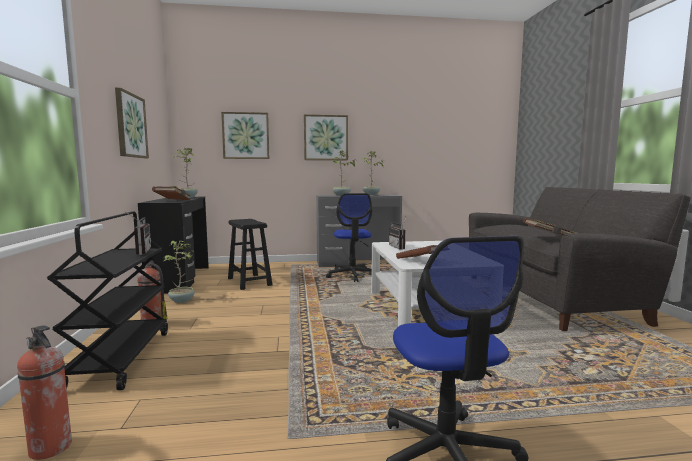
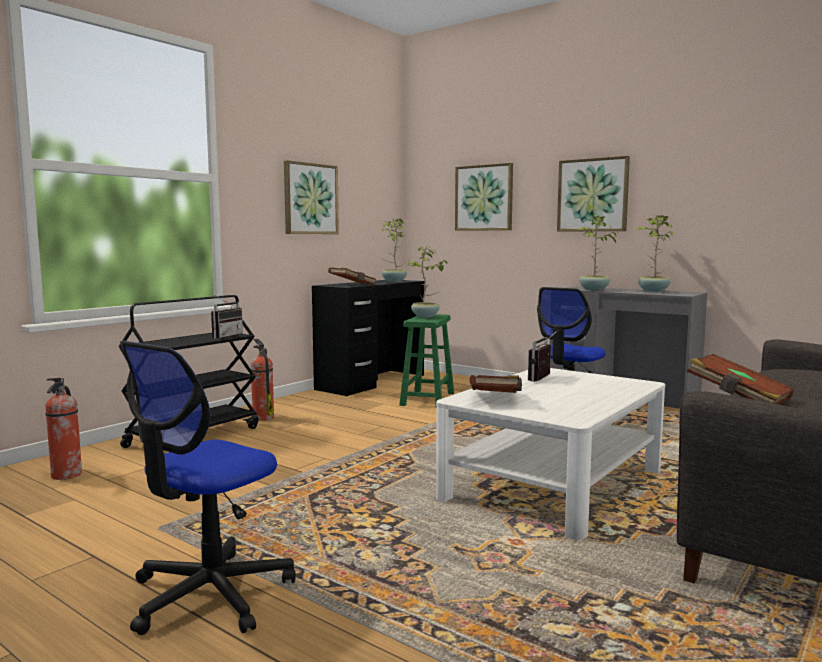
camera: 45 degrees right, 0 degrees up
potted plant [163,241,195,303] -> potted plant moved to [408,246,447,318]
black stool [228,219,272,290] -> green stool [399,314,454,408]

